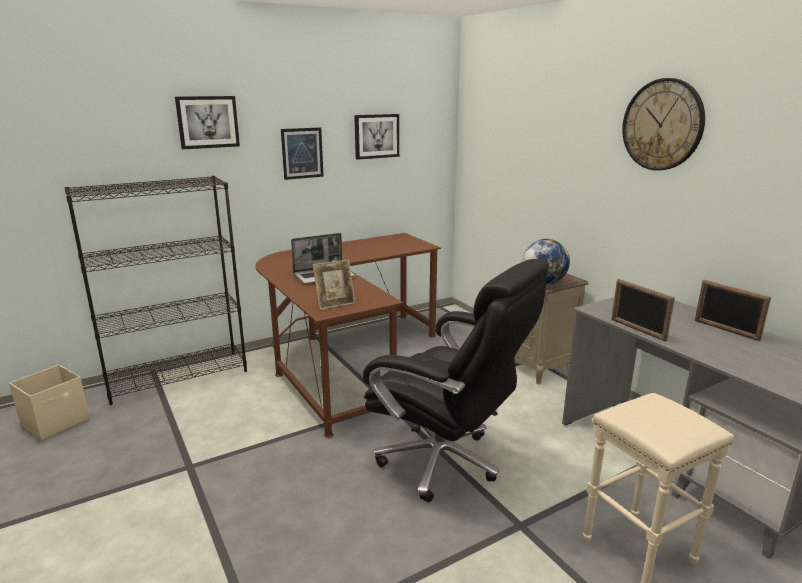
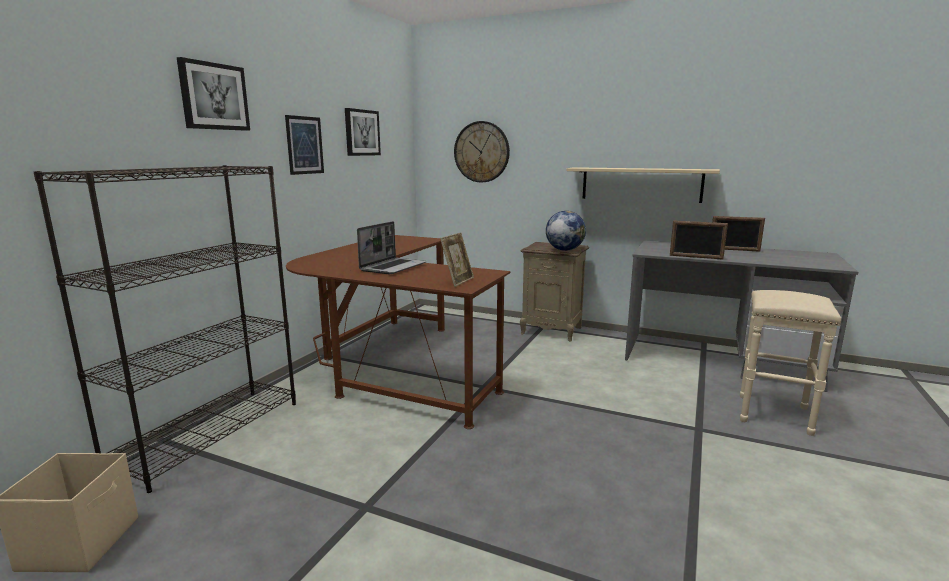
camera: 35 degrees left, 5 degrees down
black office chair [363,259,549,502] -> none
wall clock [622,78,705,171] -> wall clock moved to [454,121,510,183]
none -> beige shelf [567,167,720,203]

